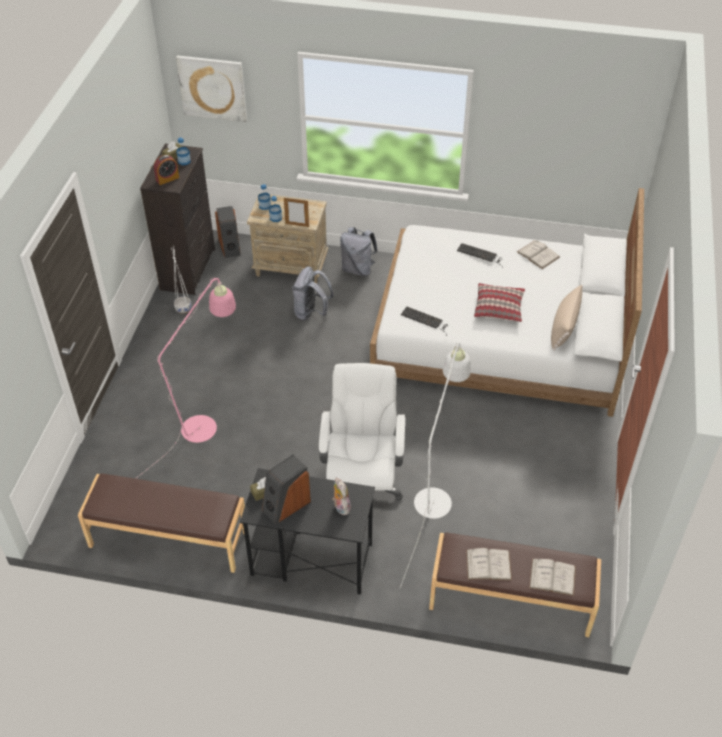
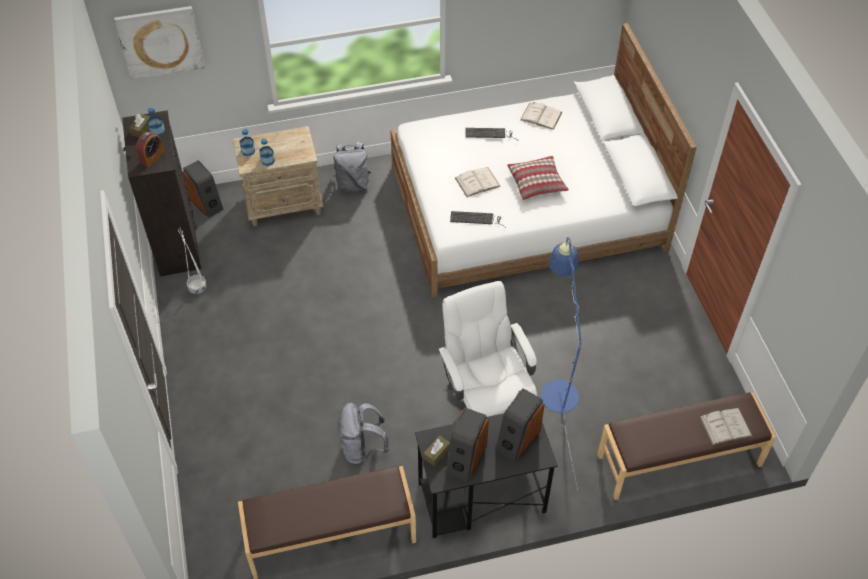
camera: 25 degrees left, 5 degrees up
pink floor lamp [137,277,236,478] -> none
picture frame [284,198,309,227] -> none
grey backpack [292,267,334,321] -> grey backpack moved to [339,402,389,464]
plush toy [332,478,351,515] -> speaker [495,388,545,462]
white floor lamp [400,343,471,588] -> blue floor lamp [541,237,582,490]
white book [466,548,512,580] -> white book moved to [455,167,501,197]
beige pillow [551,285,583,351] -> none

